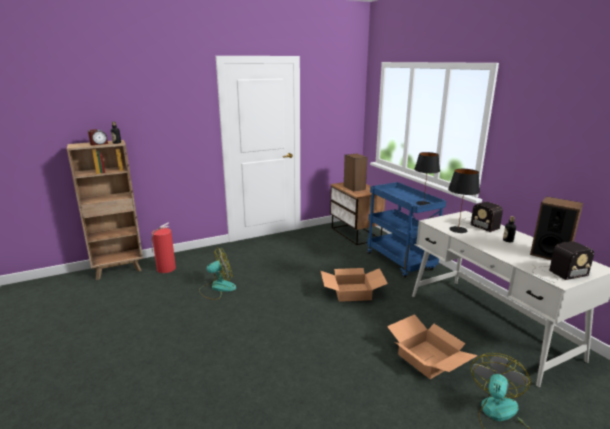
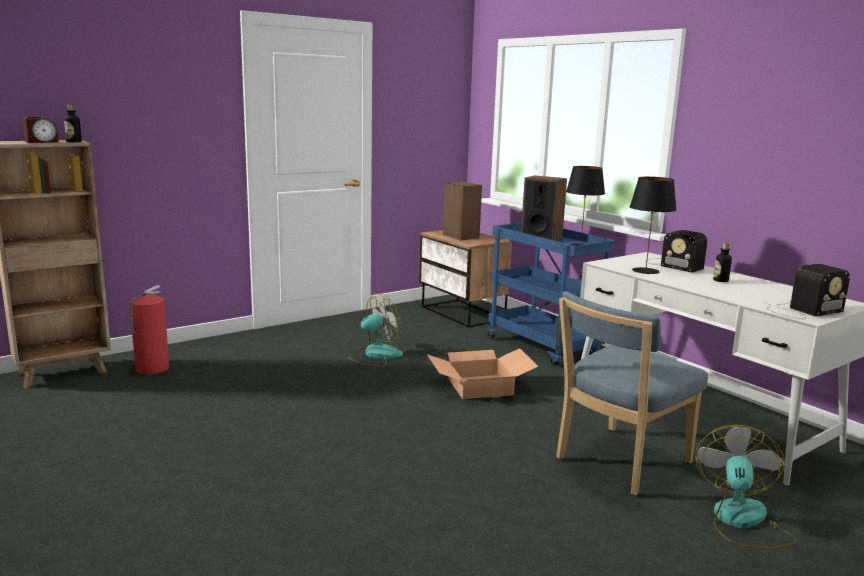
camera: 10 degrees left, 5 degrees down
fan [199,247,236,300] -> fan moved to [348,293,403,367]
cardboard box [387,314,478,379] -> blue chair [556,291,708,495]
speaker [530,196,583,260] -> speaker moved to [521,175,567,241]

